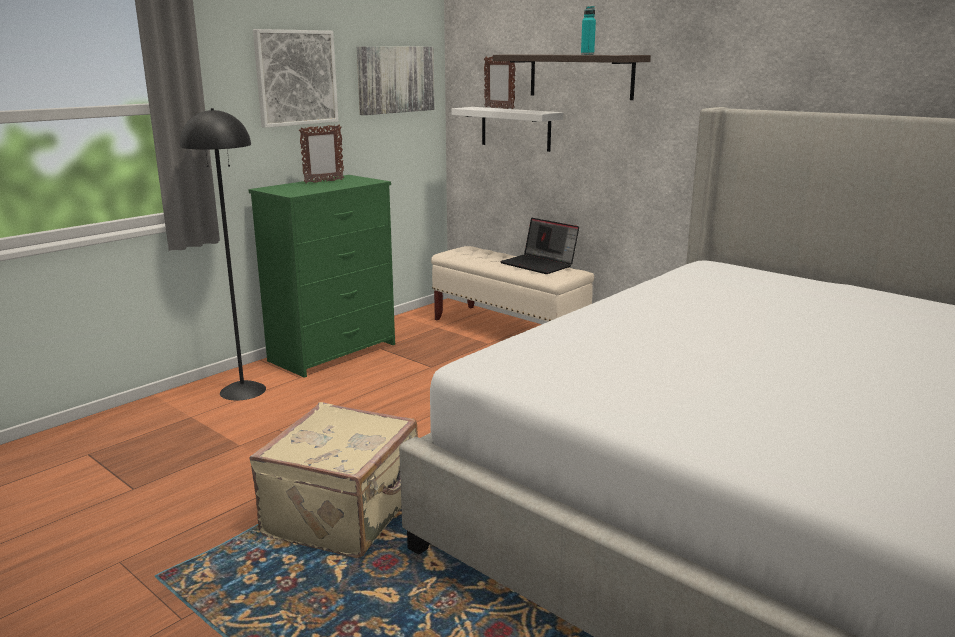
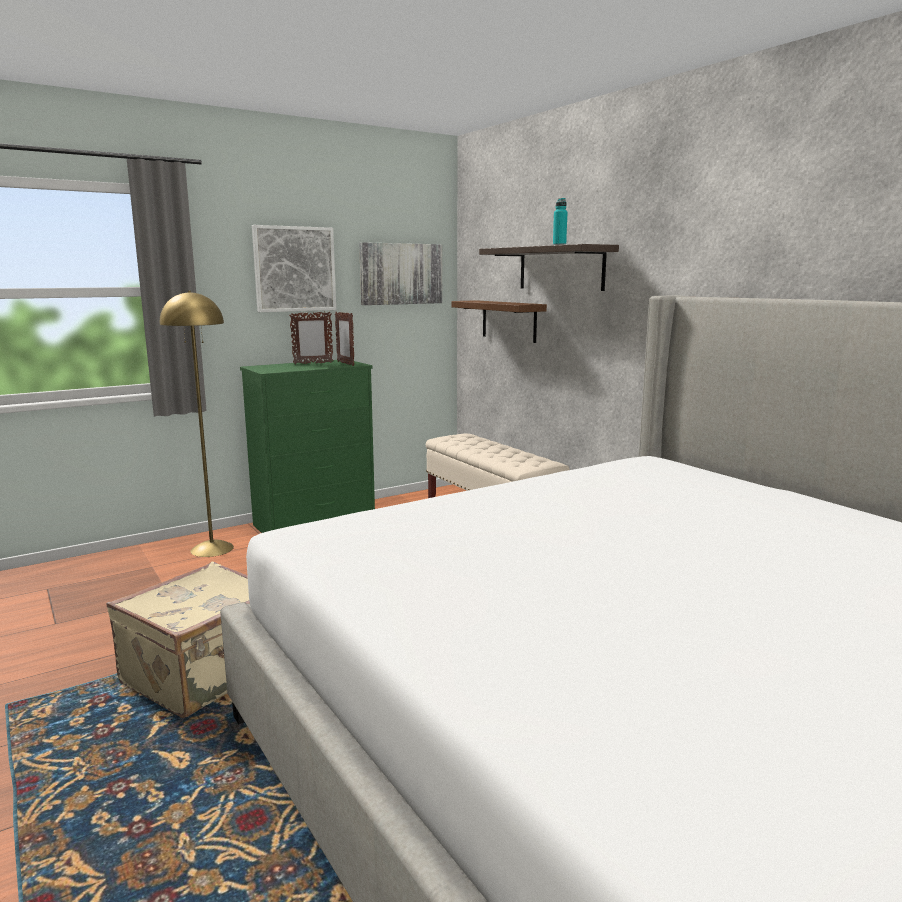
camera: 15 degrees right, 5 degrees down
black floor lamp [180,108,266,400] -> yellow floor lamp [160,291,234,557]
white shelf [451,107,563,152] -> brown shelf [451,300,547,343]
picture frame [484,57,516,109] -> picture frame moved to [335,312,355,366]
laptop [500,218,579,274] -> none

